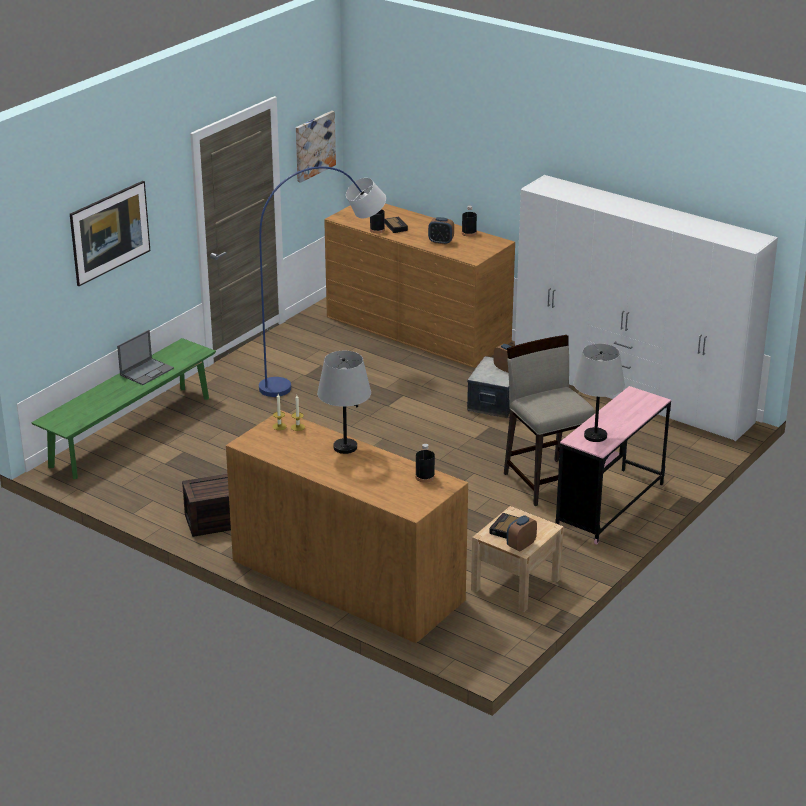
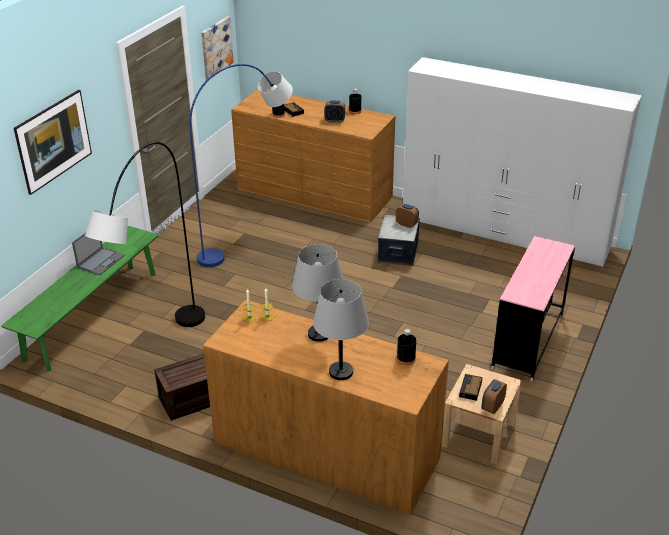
camera: 10 degrees left, 5 degrees up
beige stool [504,335,595,506] -> none
grey table lamp [573,344,625,442] -> grey table lamp moved to [313,279,369,380]
none -> grey floor lamp [85,142,205,327]

